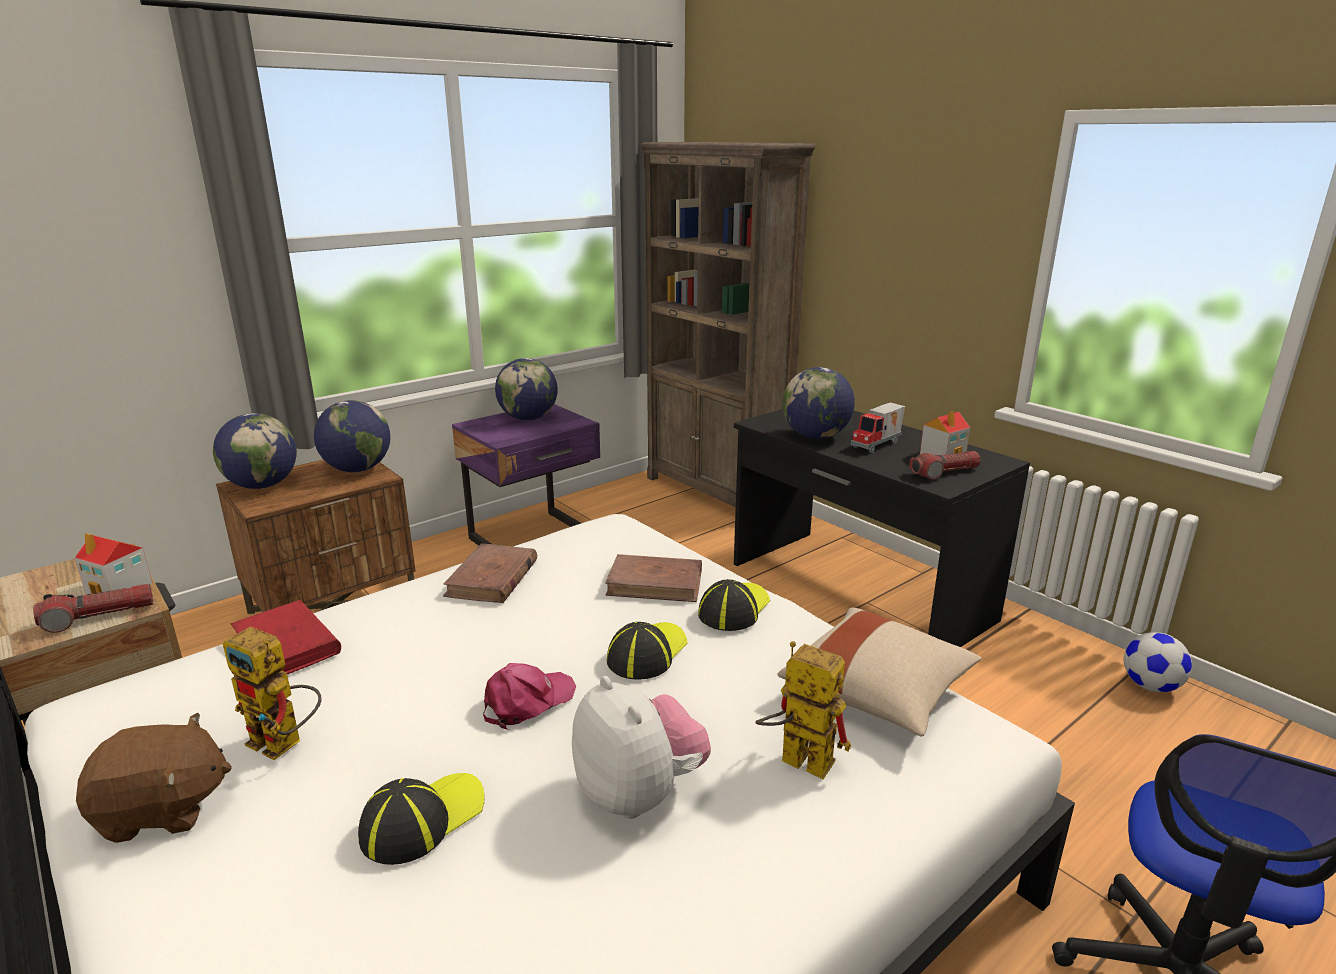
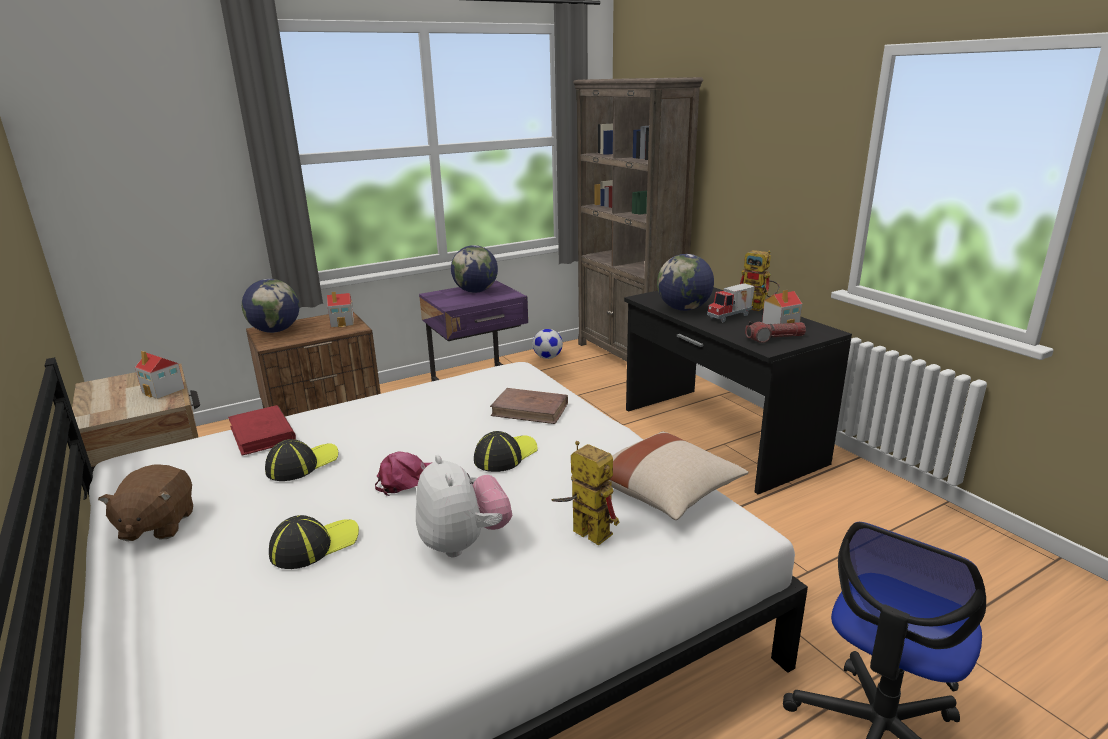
camera: 10 degrees right, 0 degrees up
flashlight [33,584,153,633] -> none
brown plush toy [76,713,232,843] -> brown plush toy turned 90 degrees clockwise [98,464,193,541]
toy robot [223,626,321,760] -> toy robot moved to [740,250,780,311]
globe [314,400,390,472] -> toy house [327,292,354,327]
brown book [443,543,537,603] -> none
cap [698,579,770,631] -> cap moved to [265,439,338,481]
football [1124,632,1192,692] -> football moved to [533,329,563,359]

